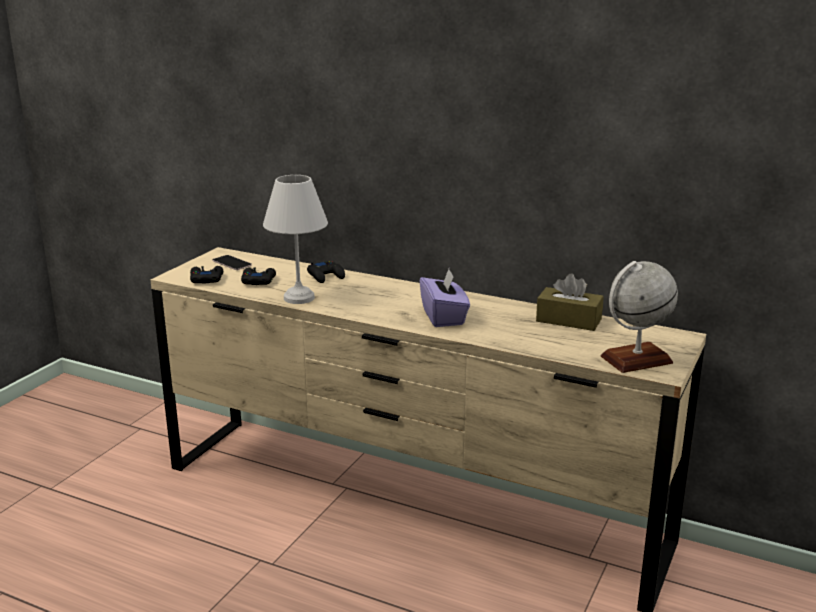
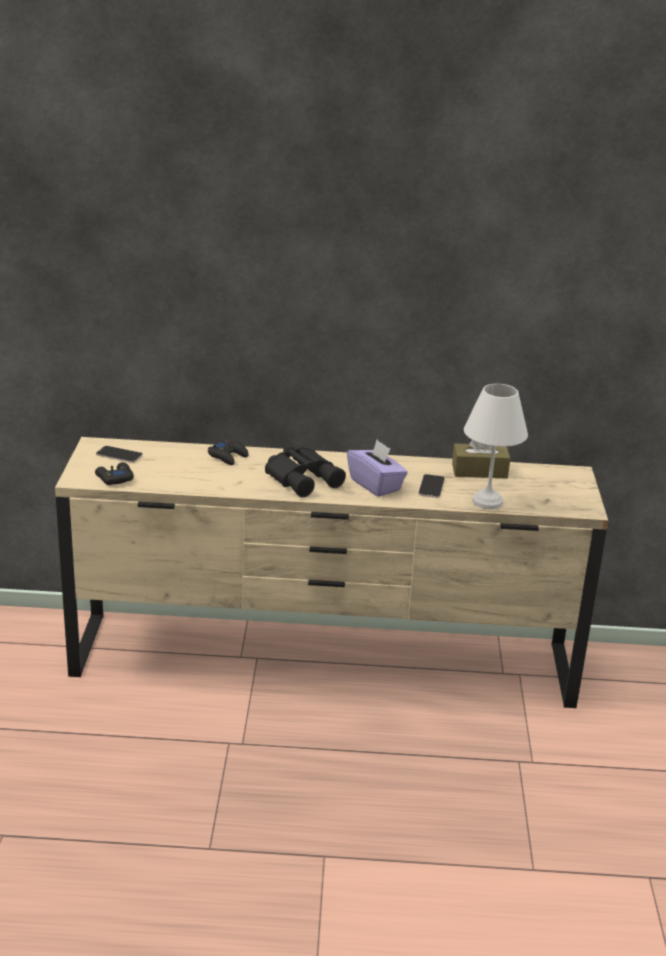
camera: 25 degrees left, 5 degrees up
black game controller [241,268,276,285] -> none
white table lamp [263,175,328,304] -> white table lamp moved to [464,383,528,509]
globe [601,261,678,373] -> none
none -> black binoculars [265,445,346,497]
none -> phone [418,474,445,498]

